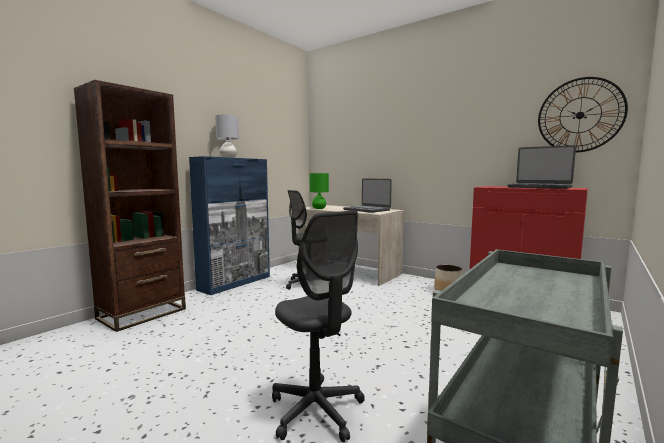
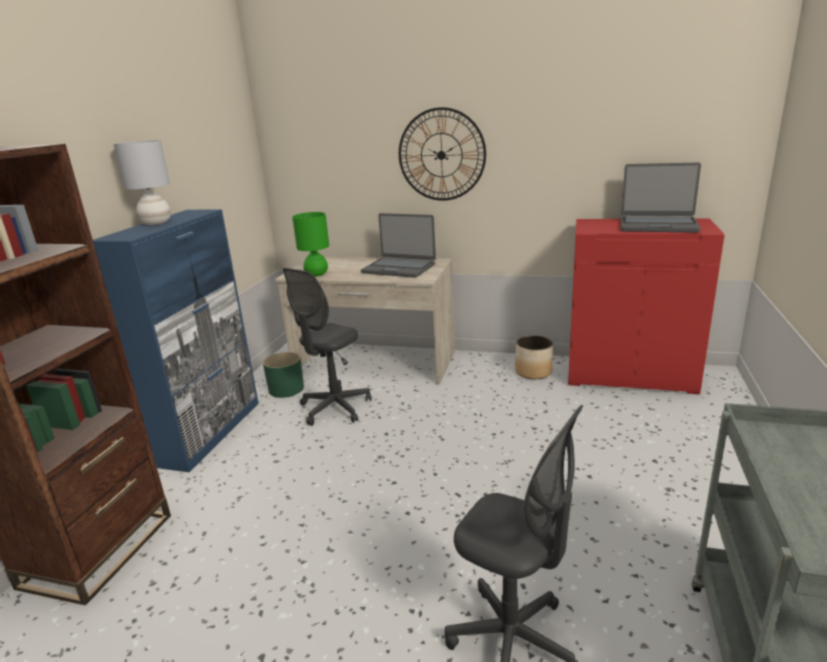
camera: 20 degrees left, 15 degrees up
wall clock [538,77,628,152] -> wall clock moved to [399,107,486,201]
none -> green planter [263,352,304,398]

